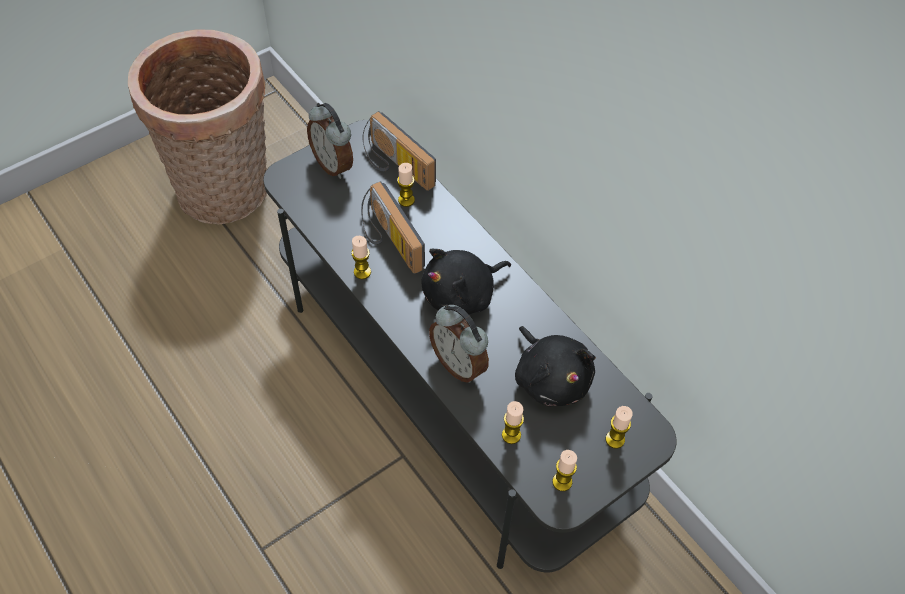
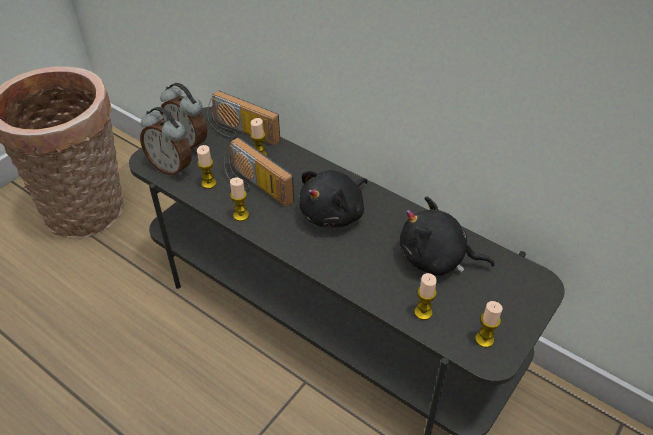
camera: 15 degrees left, 10 degrees down
alarm clock [429,305,489,383] -> alarm clock moved to [140,107,192,177]
black plush toy [515,326,596,406] -> black plush toy turned 150 degrees clockwise [400,196,495,276]
candle [606,406,633,449] -> candle moved to [197,145,217,189]

